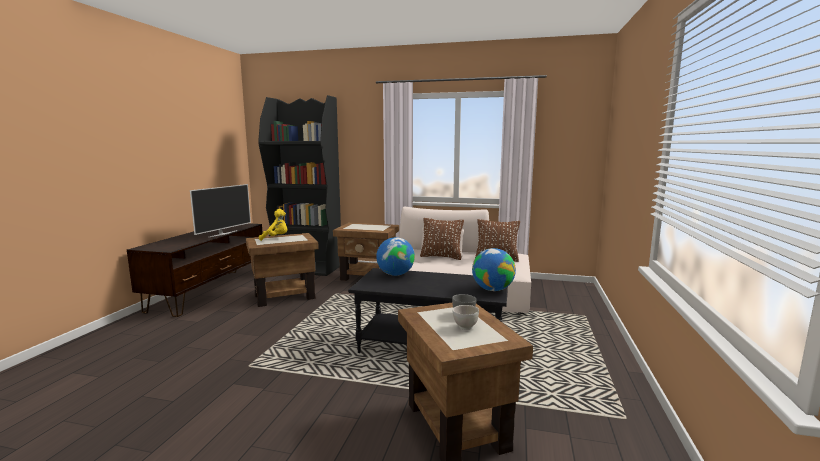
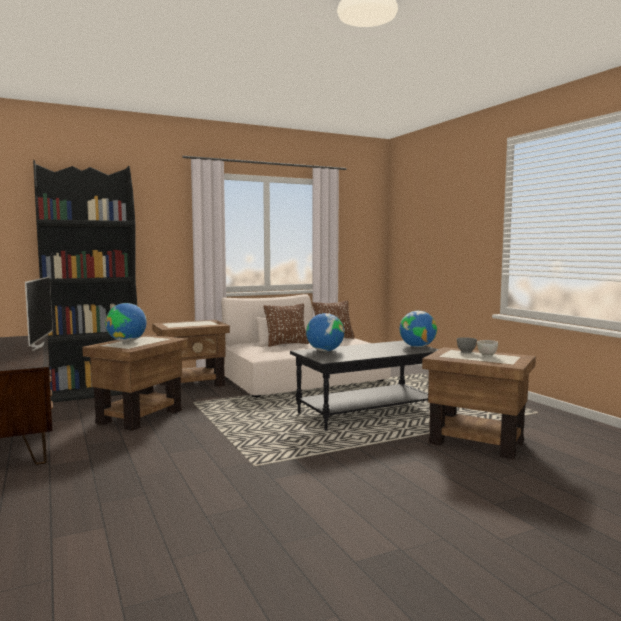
camera: 40 degrees left, 5 degrees down
yellow plush toy [259,209,287,241] -> globe [105,303,147,342]

